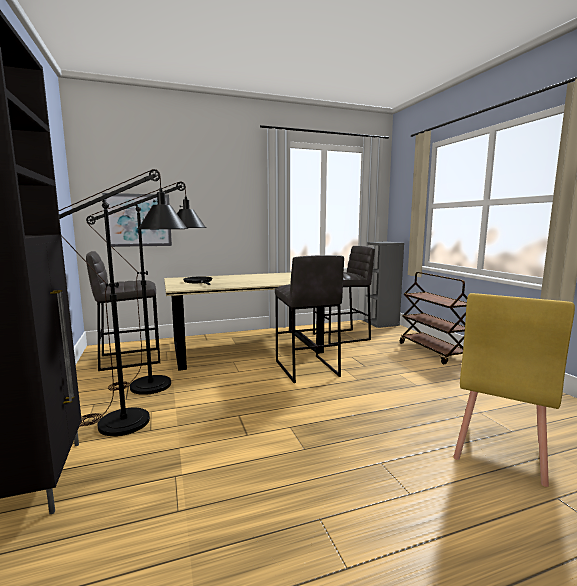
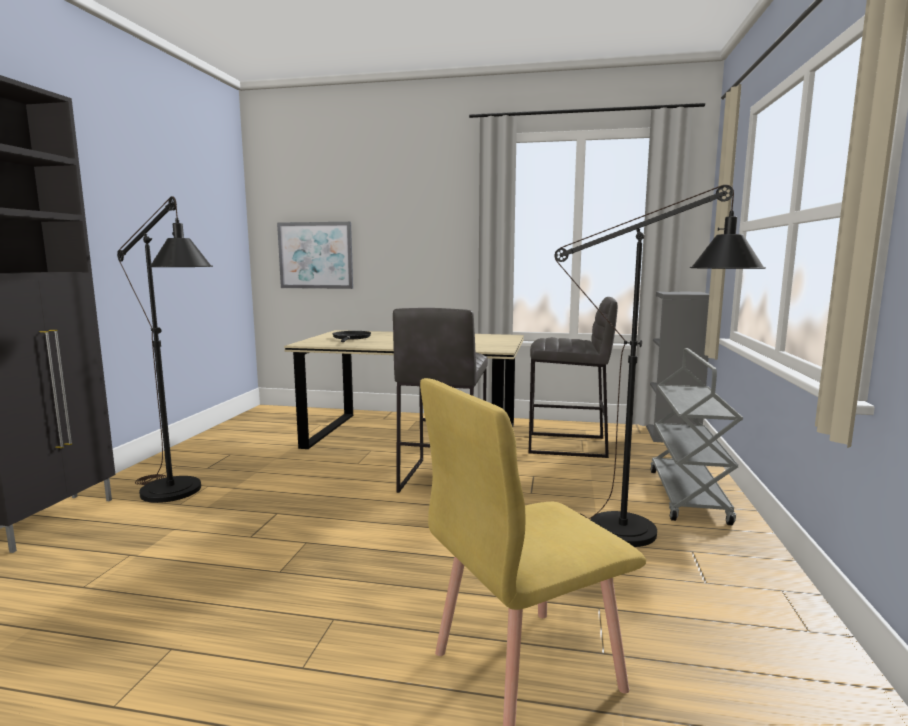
camera: 30 degrees right, 0 degrees up
black floor lamp [86,182,207,395] -> black floor lamp moved to [555,185,766,547]
grey stool [86,251,160,371] -> none
brown cart [400,272,468,364] -> grey cart [650,348,743,525]

